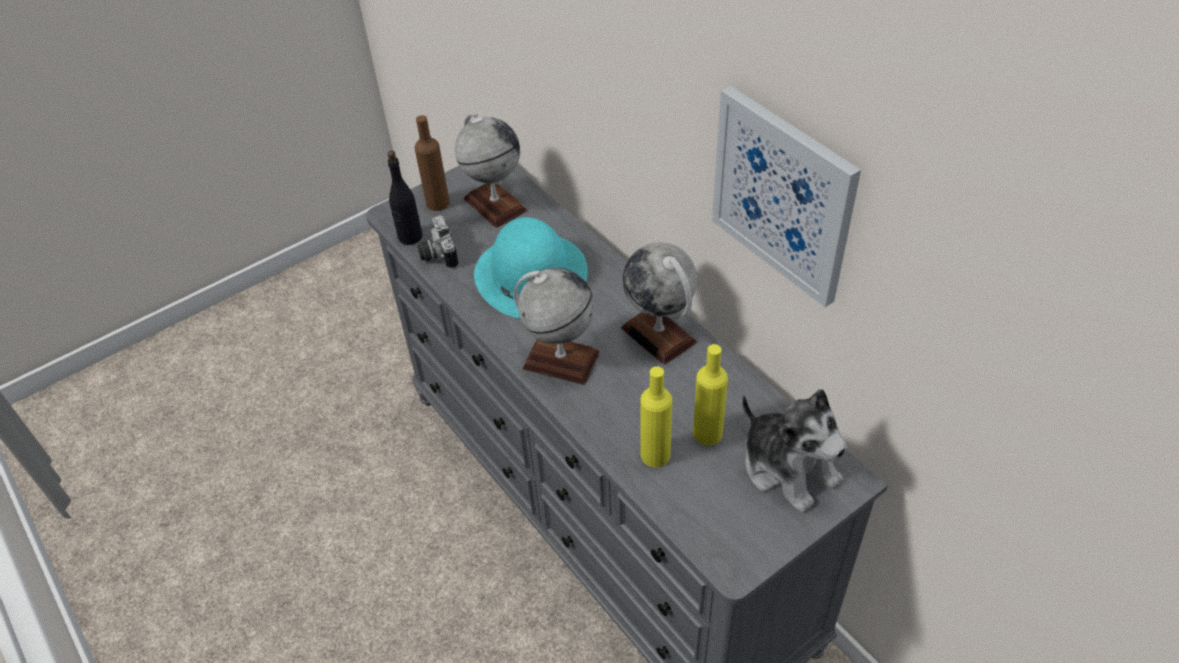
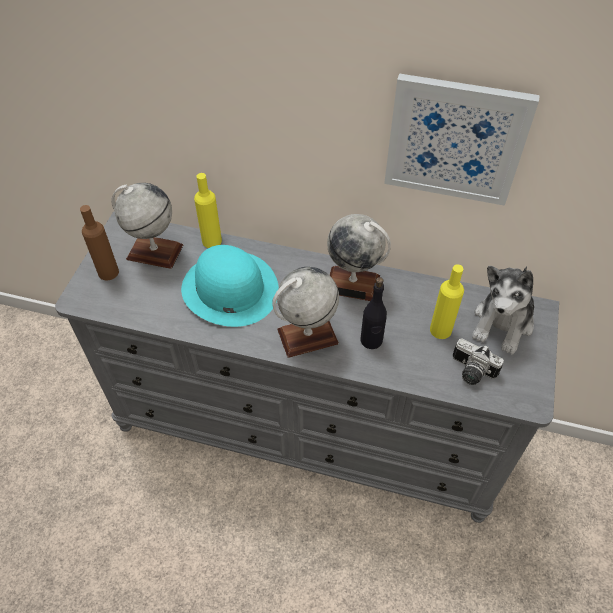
camera: 40 degrees left, 5 degrees up
black bottle [387,151,422,245] -> black bottle moved to [361,277,387,349]
camera [417,215,459,269] -> camera moved to [453,339,504,385]
yellow bottle [640,366,672,467] -> yellow bottle moved to [194,173,222,248]
plush toy [742,389,847,513] -> plush toy turned 105 degrees clockwise [472,266,534,355]

